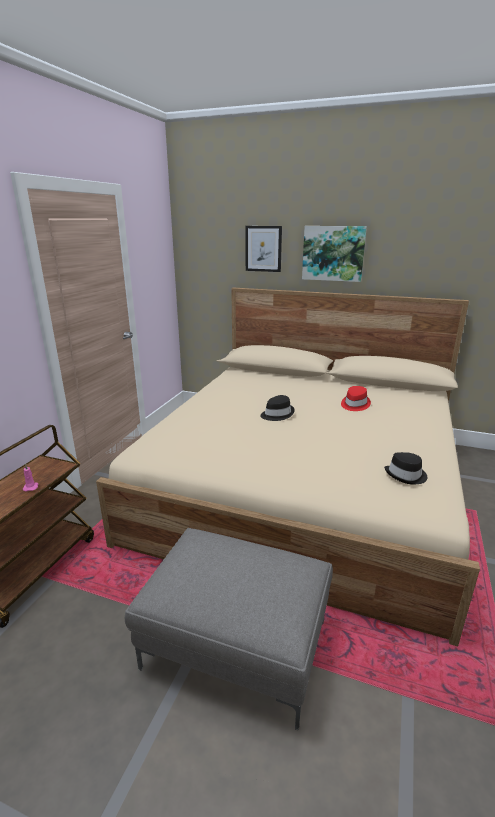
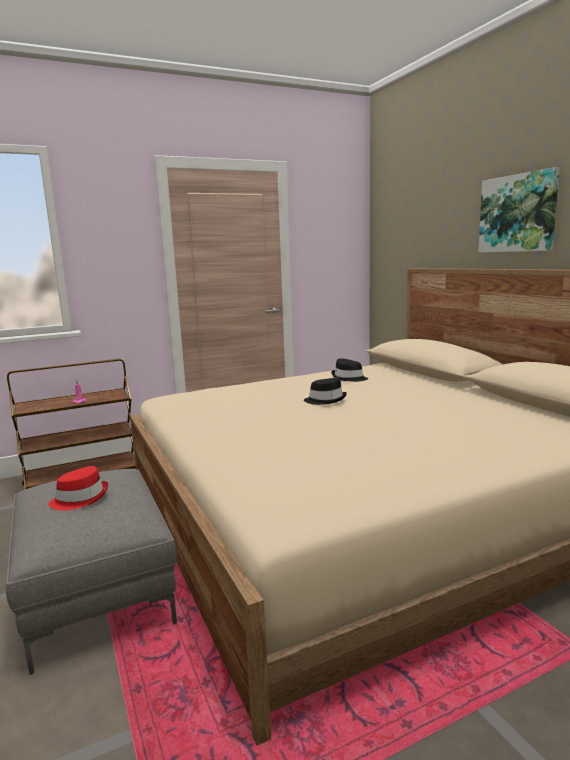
camera: 45 degrees right, 10 degrees down
picture [246,226,282,272] -> none
red hat [341,386,371,411] -> red hat moved to [49,466,108,511]
black hat [384,452,427,485] -> black hat moved to [331,358,368,382]

